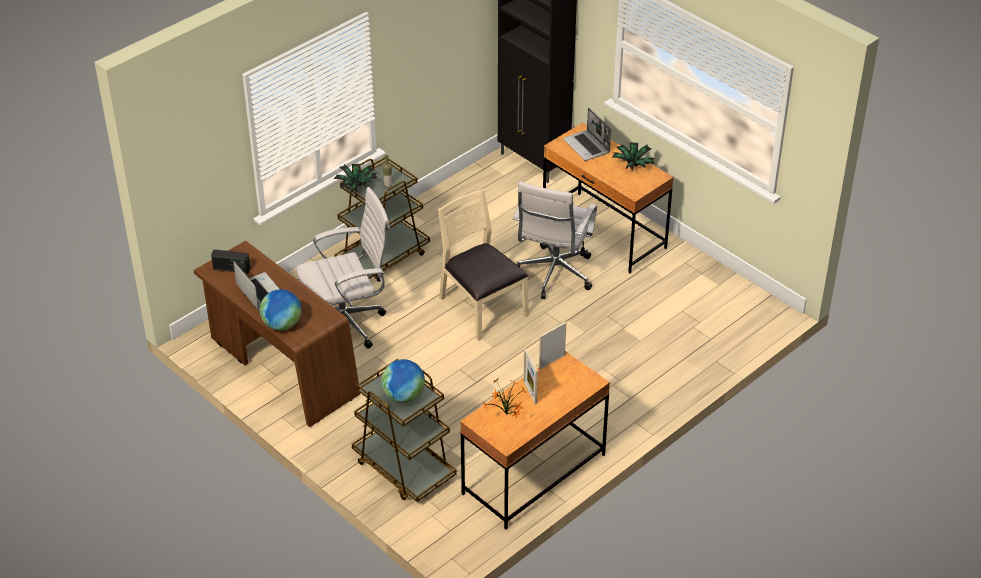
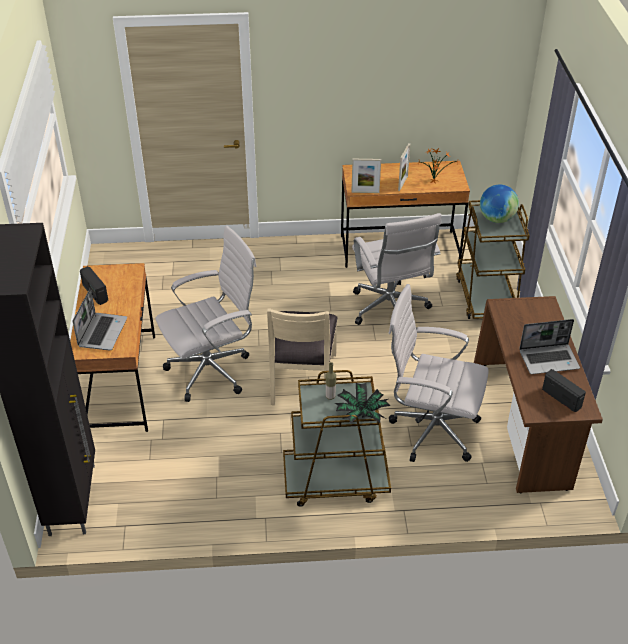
camera: 140 degrees left, 0 degrees up
laptop [233,261,279,310] -> laptop turned 105 degrees counterclockwise [519,319,580,374]
globe [260,289,302,331] -> none
potted plant [612,142,655,170] -> radio [80,266,108,305]
none -> white office chair [352,213,441,325]

